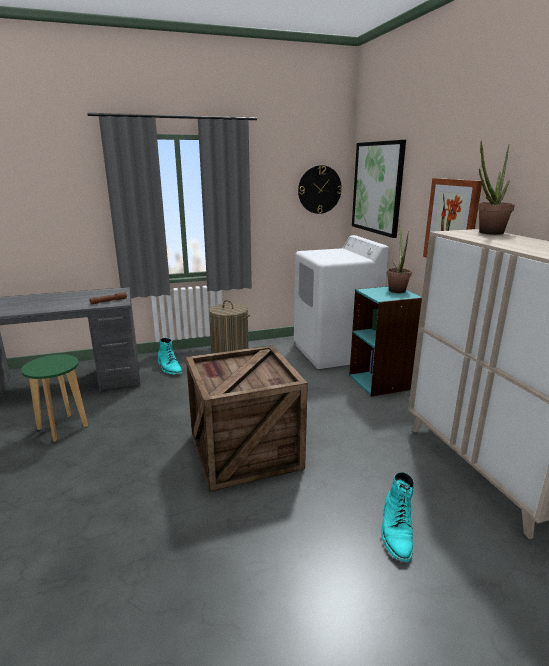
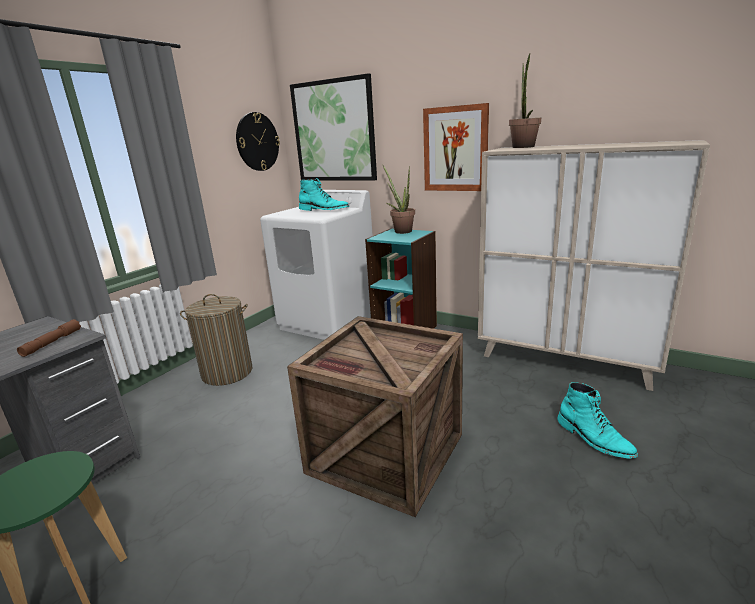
camera: 40 degrees left, 0 degrees up
turquoise boot [158,338,183,375] -> turquoise boot moved to [299,178,349,211]

